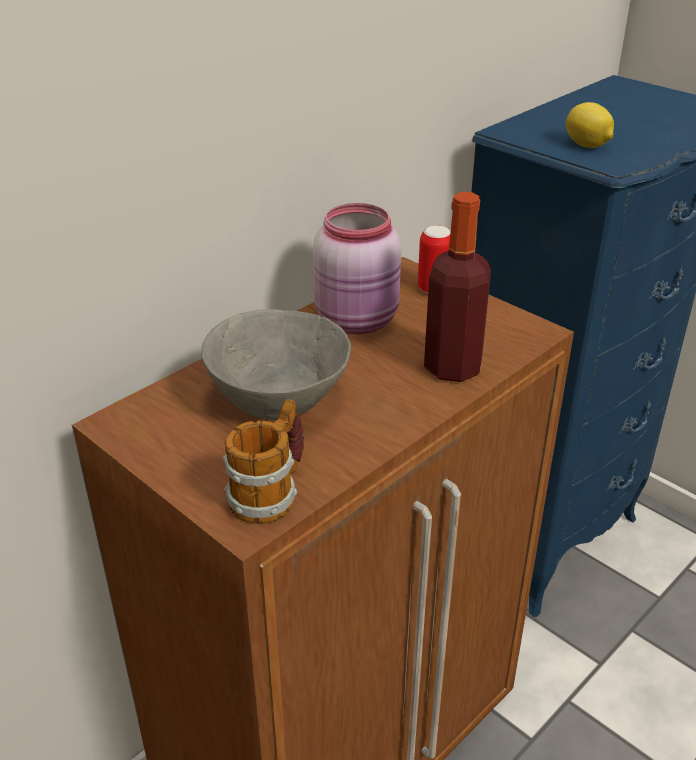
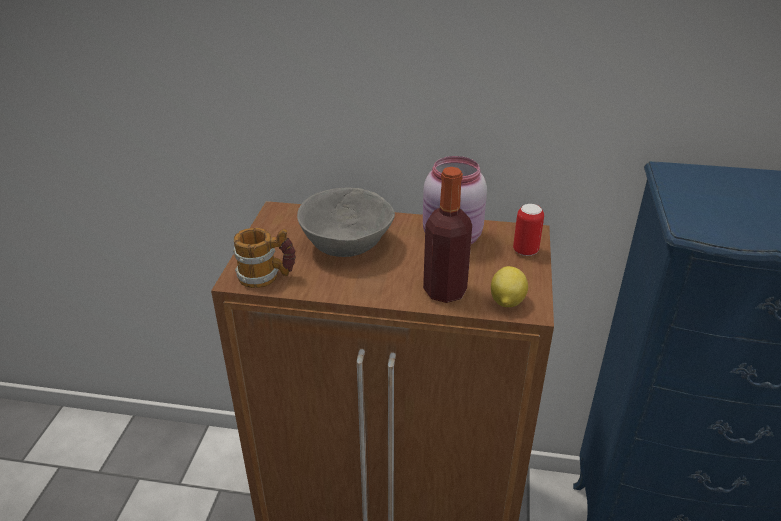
camera: 55 degrees right, 0 degrees up
lemon [566,102,614,148] -> lemon moved to [491,266,528,307]

